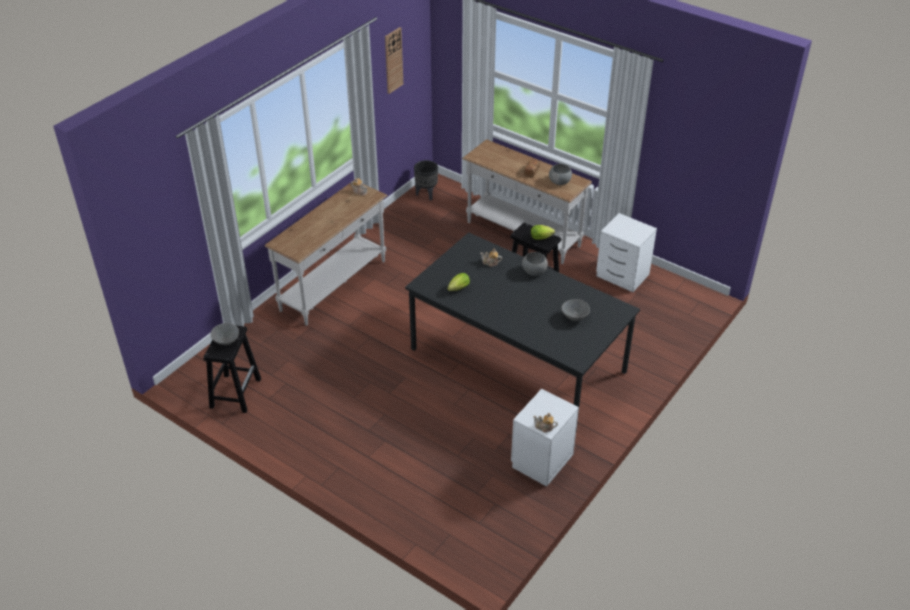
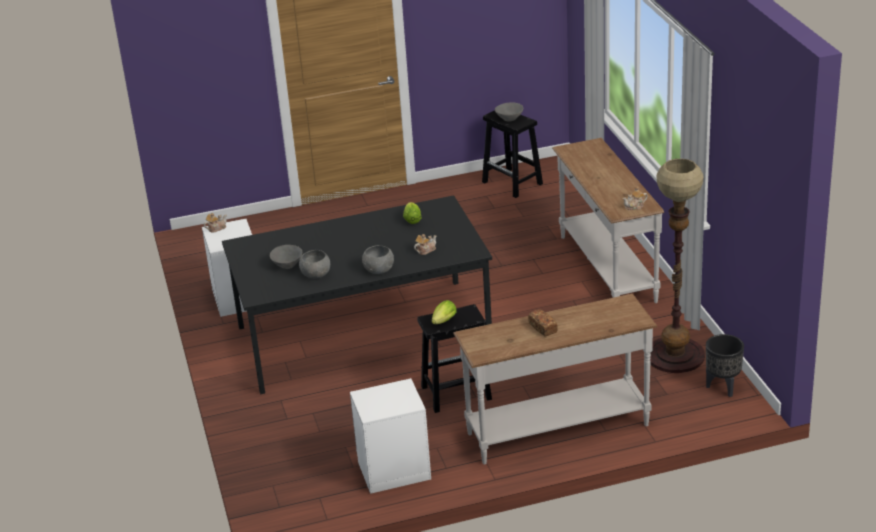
camera: 130 degrees right, 10 degrees down
wall clock [385,27,403,94] -> none
grey bowl [549,164,572,185] -> grey bowl moved to [299,250,330,278]
none -> floor lamp [650,159,705,373]

